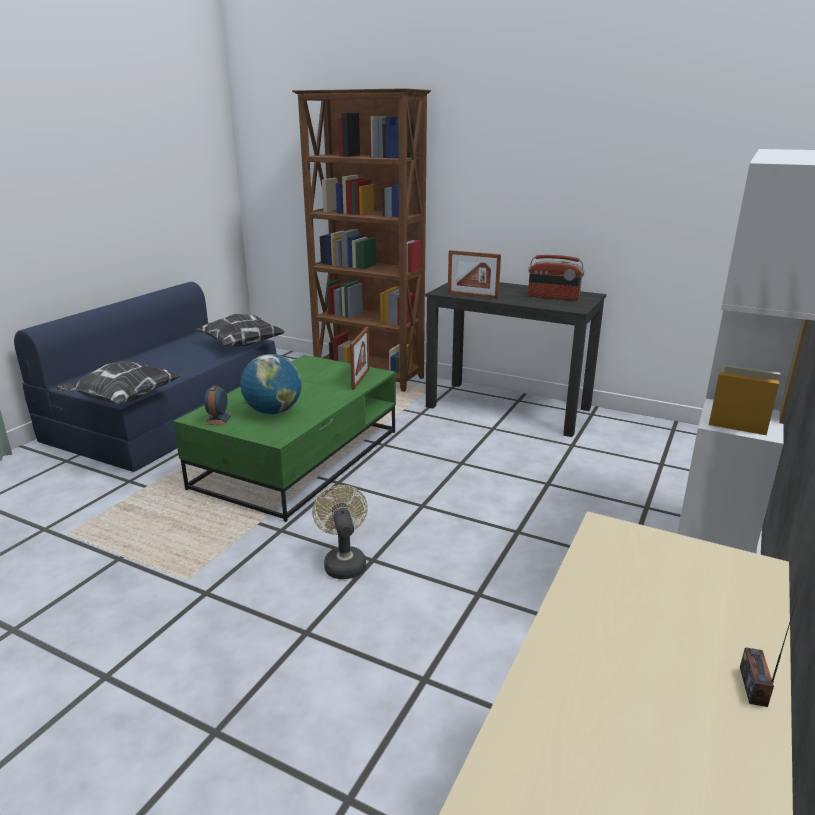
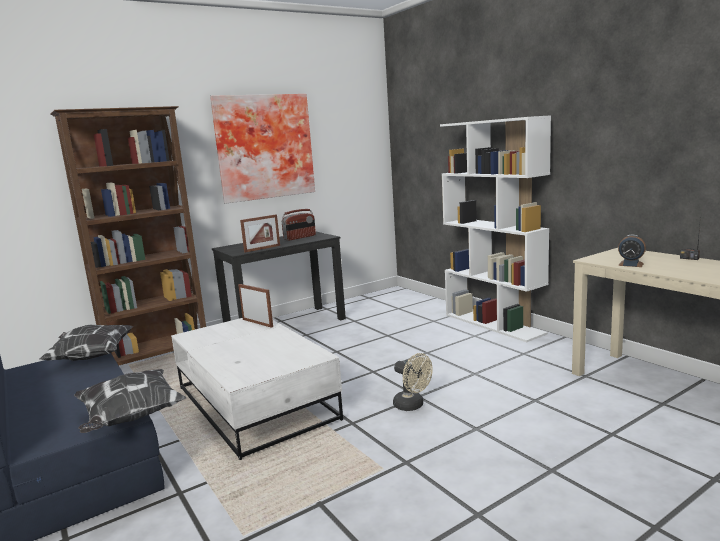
camera: 60 degrees left, 10 degrees down
green coffee table [173,355,396,522] -> white coffee table [171,318,343,460]
alarm clock [204,385,232,425] -> alarm clock moved to [618,235,646,267]
globe [240,354,302,414] -> none
beige fan [312,485,368,579] -> beige fan turned 150 degrees counterclockwise [393,353,433,411]
none -> picture [210,94,315,204]

